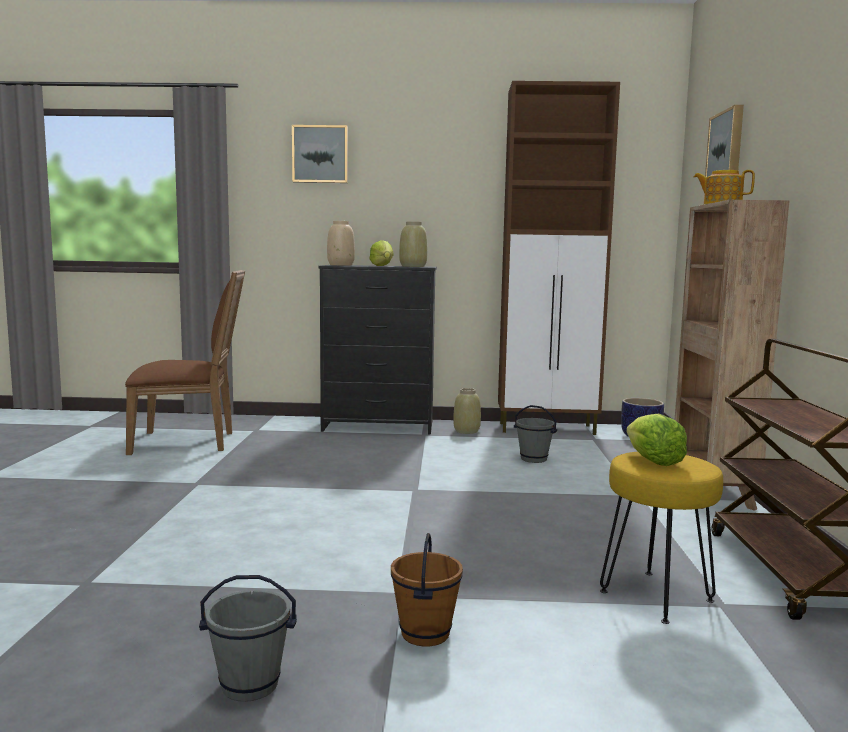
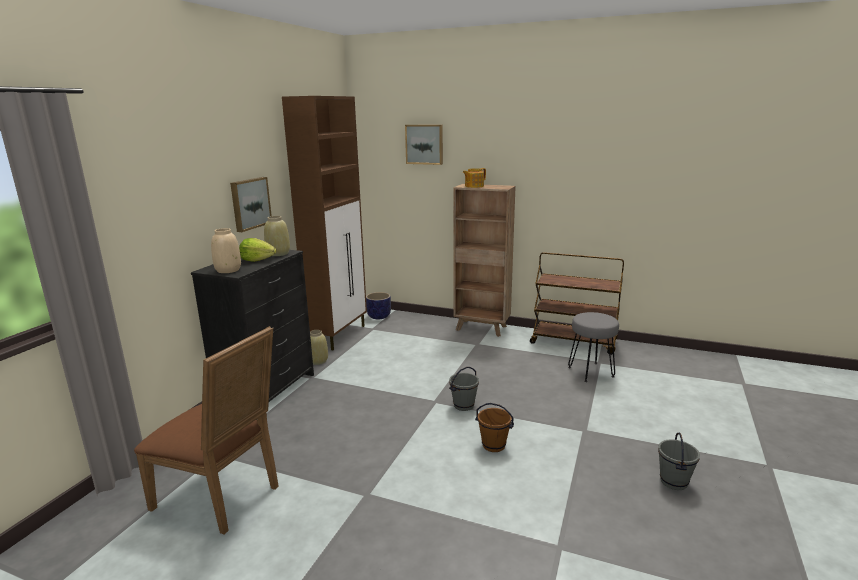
camera: 70 degrees left, 10 degrees up
brown chair [125,270,245,455] -> brown chair turned 105 degrees clockwise [134,326,279,535]
picture [292,125,348,183] -> picture moved to [230,177,272,232]
brown bucket [391,533,463,647] -> brown bucket moved to [475,403,514,452]
grey bucket [514,405,557,463] -> grey bucket moved to [449,367,479,411]
yellow stool [600,452,723,624] -> grey stool [568,312,619,382]
lettuce [627,413,687,466] -> none

